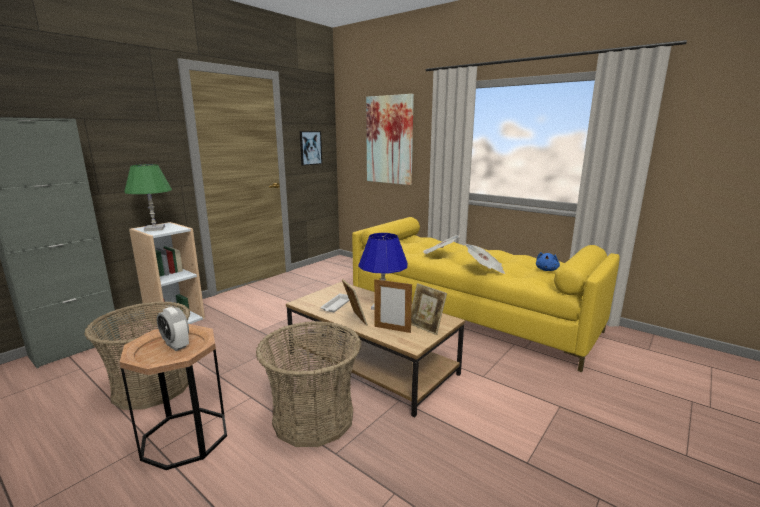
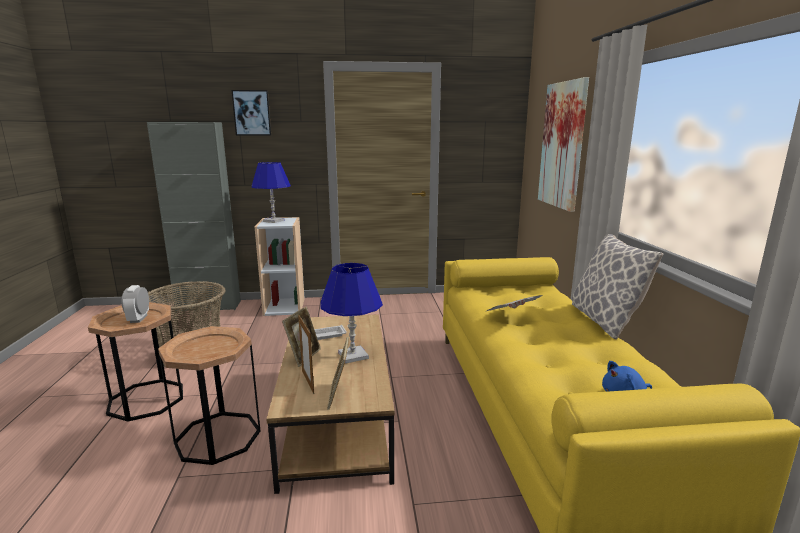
camera: 45 degrees right, 0 degrees up
green table lamp [124,164,172,231] -> blue table lamp [252,162,291,223]
basket [256,321,361,447] -> brown side table [158,326,261,465]
picture [300,131,322,166] -> picture moved to [231,90,271,136]
newspaper [465,244,505,274] -> none
none -> pillow [572,234,663,340]

